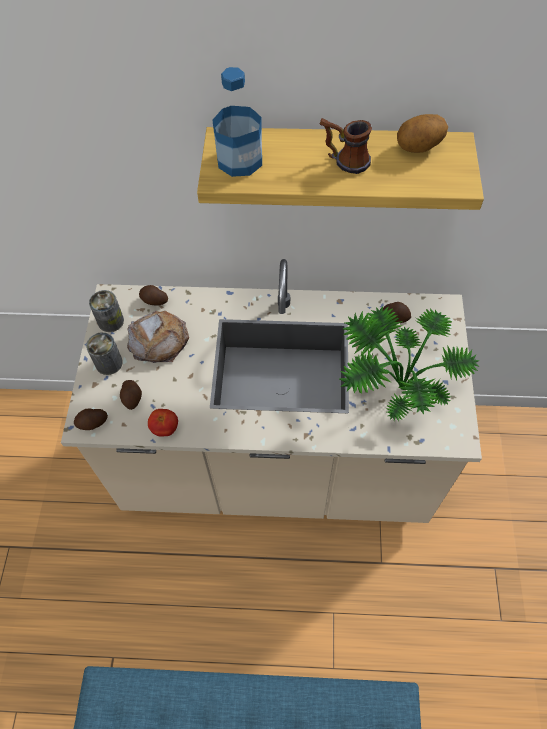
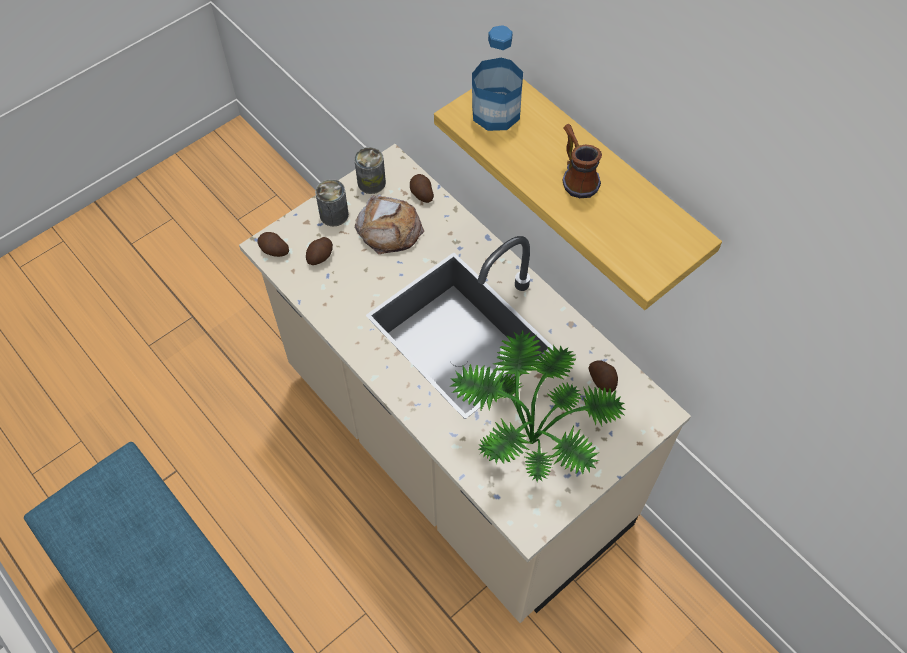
camera: 45 degrees right, 0 degrees up
tomato [148,409,178,436] -> none
potato [397,114,448,153] -> none

